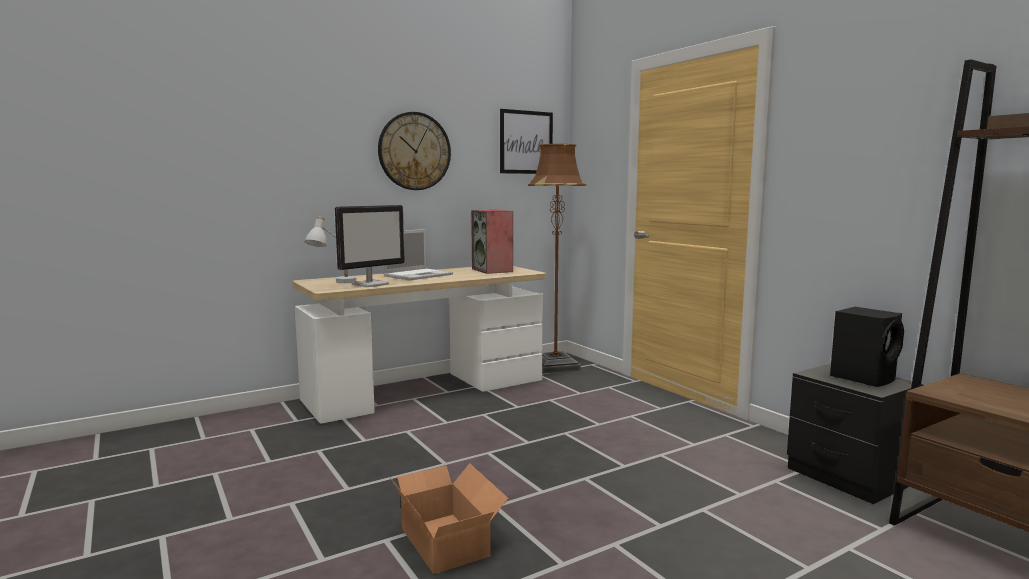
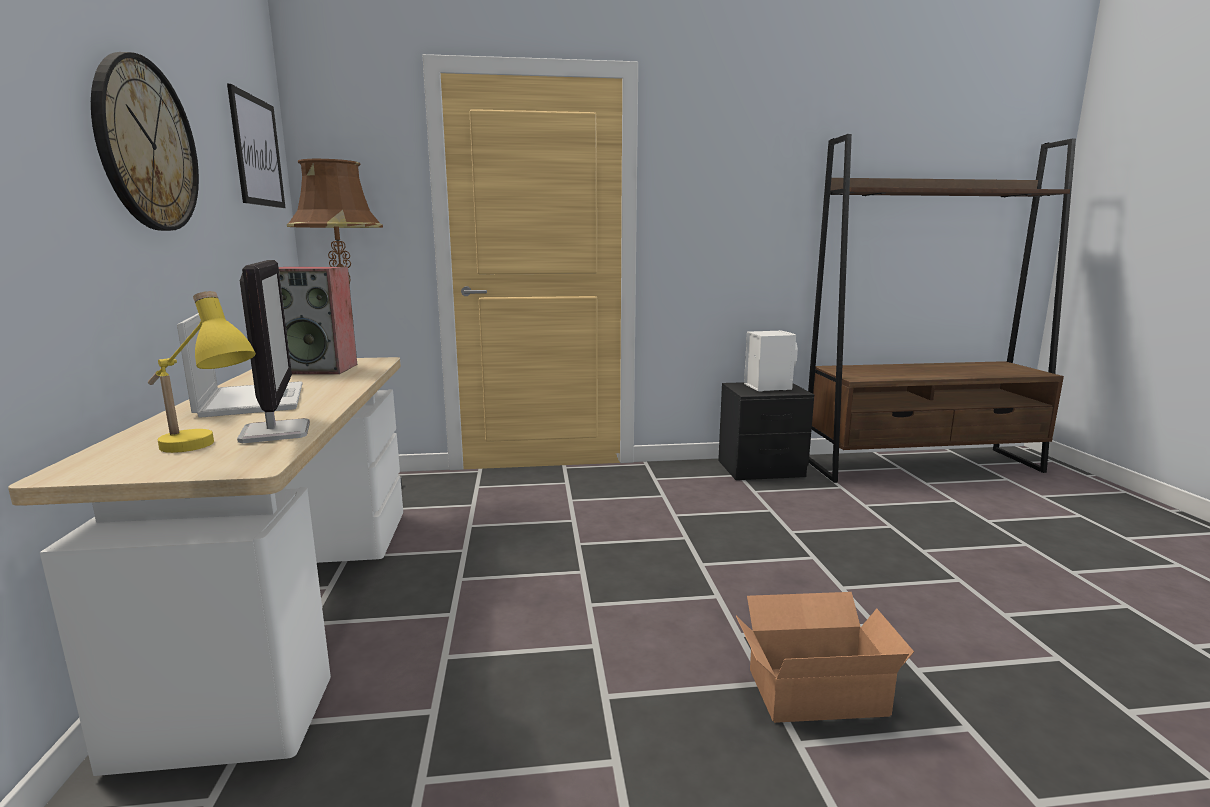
camera: 65 degrees left, 5 degrees up
white table lamp [305,216,357,283] -> yellow table lamp [148,291,256,453]
black speaker [830,307,904,387] -> white speaker [744,330,798,391]

